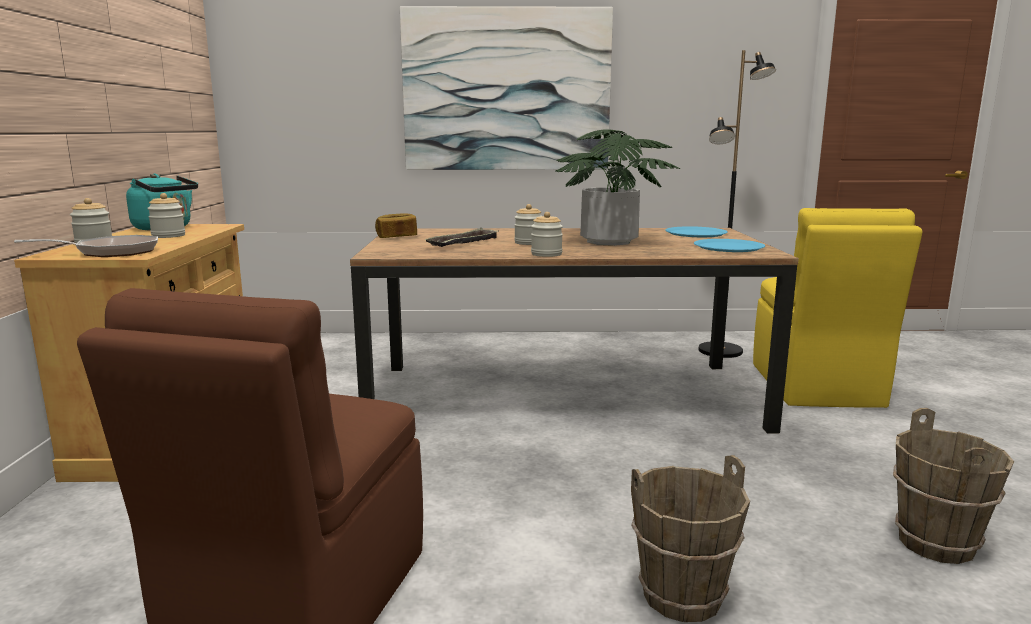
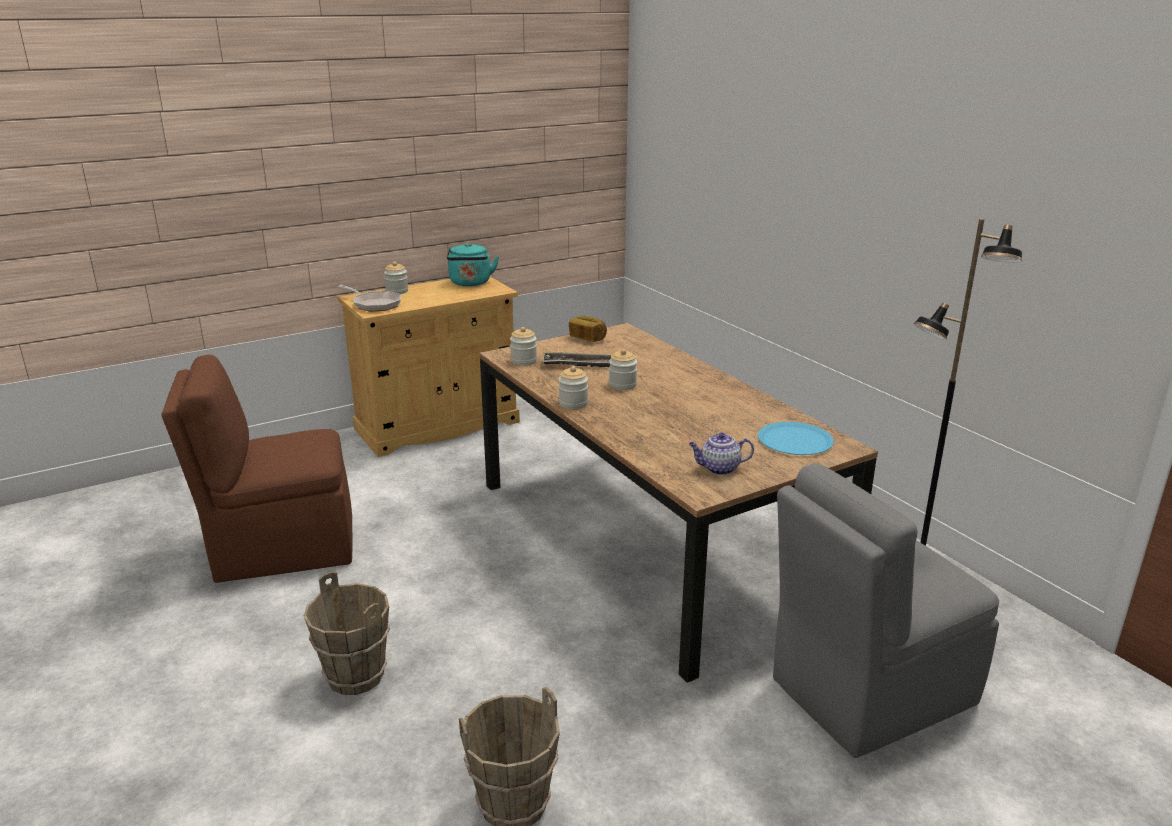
camera: 60 degrees right, 10 degrees up
jar [147,193,185,238] -> jar moved to [510,327,537,365]
picture [400,6,613,170] -> none
potted plant [555,129,680,246] -> none
blue plate [694,239,765,252] -> teapot [689,433,754,475]
yellow chair [753,208,922,408] -> grey chair [773,463,999,758]

